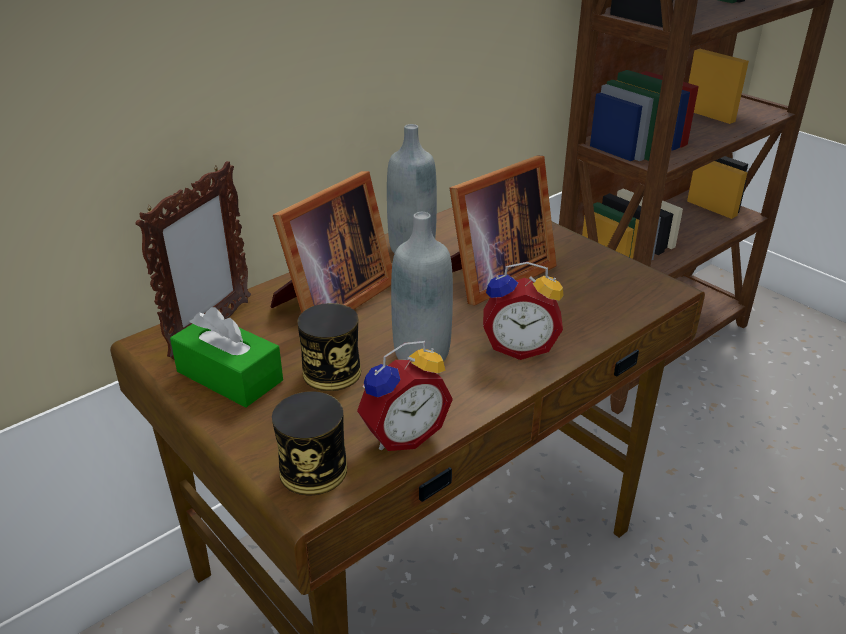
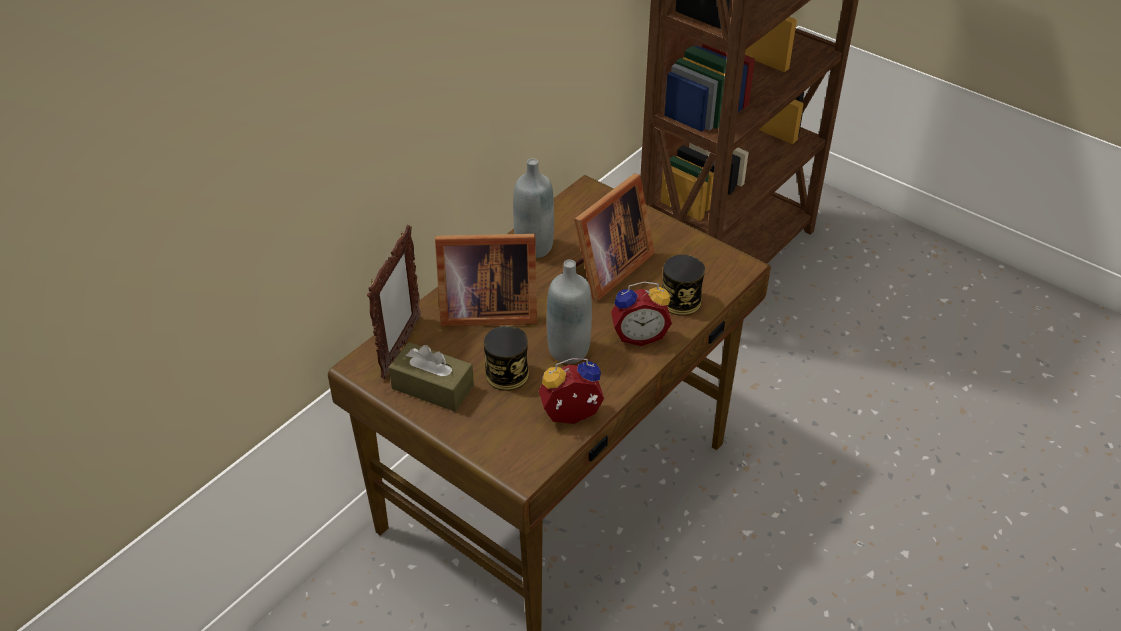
camera: 10 degrees left, 10 degrees up
green tissue box [170,307,283,407] -> brown tissue box [389,342,474,412]
picture frame [270,171,392,313] -> picture frame turned 60 degrees clockwise [435,234,537,326]
can [272,391,347,495] -> can moved to [662,255,705,316]
alarm clock [357,341,453,451] -> alarm clock turned 150 degrees counterclockwise [539,358,604,424]

